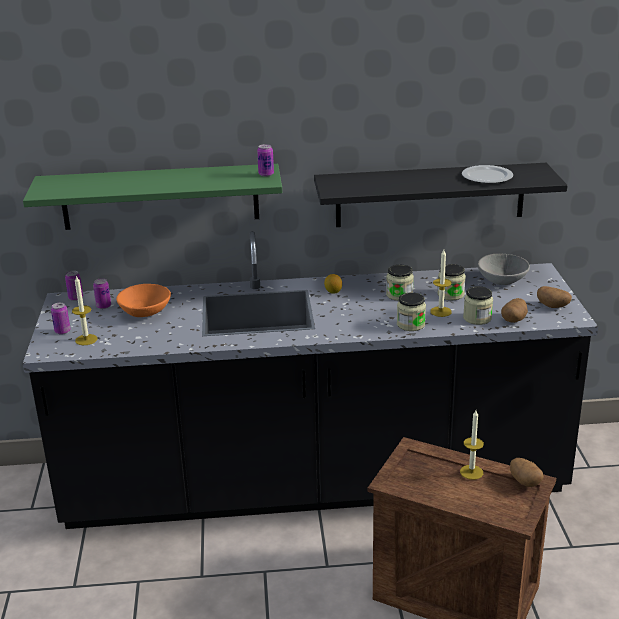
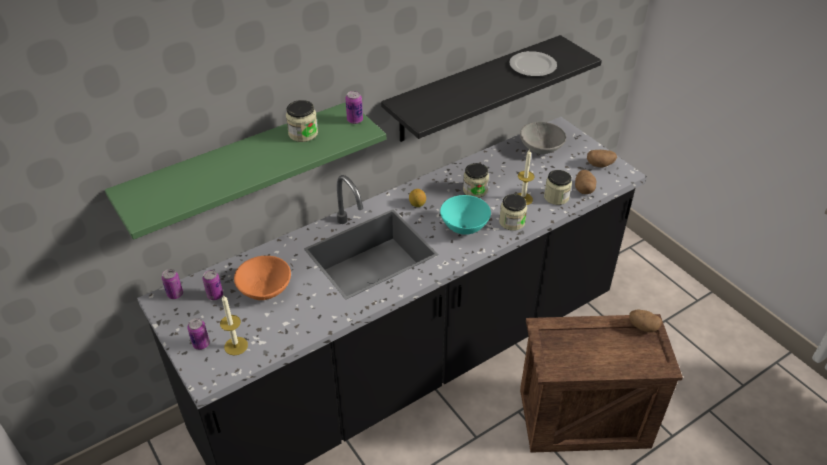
camera: 30 degrees left, 15 degrees up
jar [437,264,466,300] -> jar moved to [286,100,318,142]
candle [460,410,484,480] -> none
none -> turquoise bowl [440,195,491,235]

